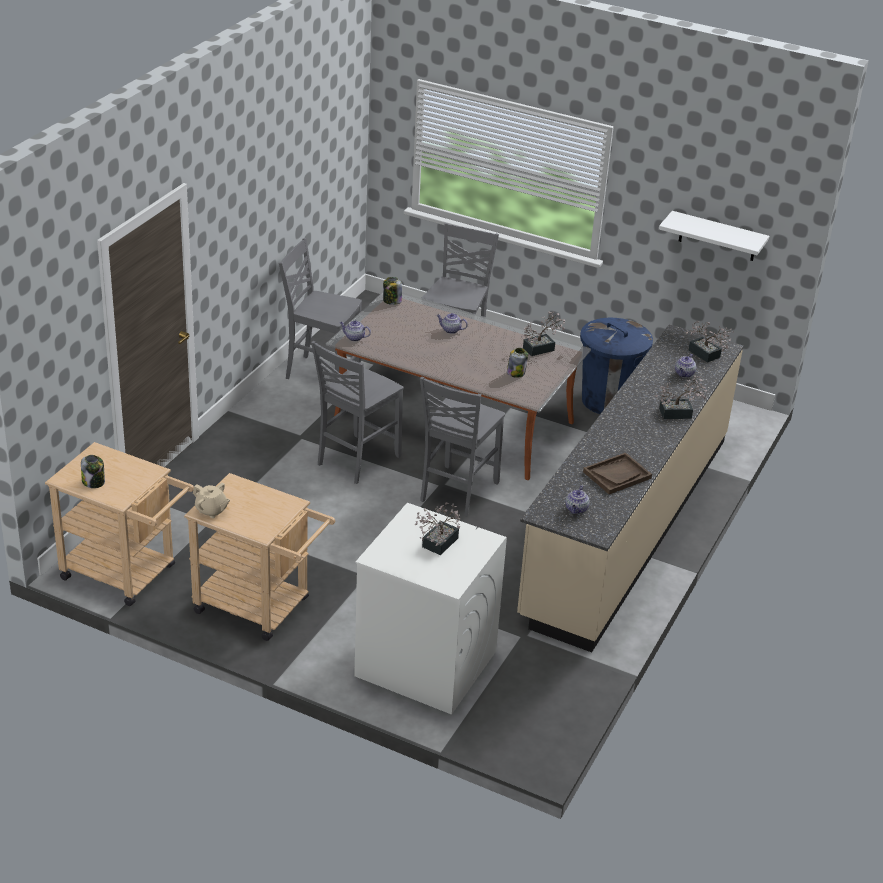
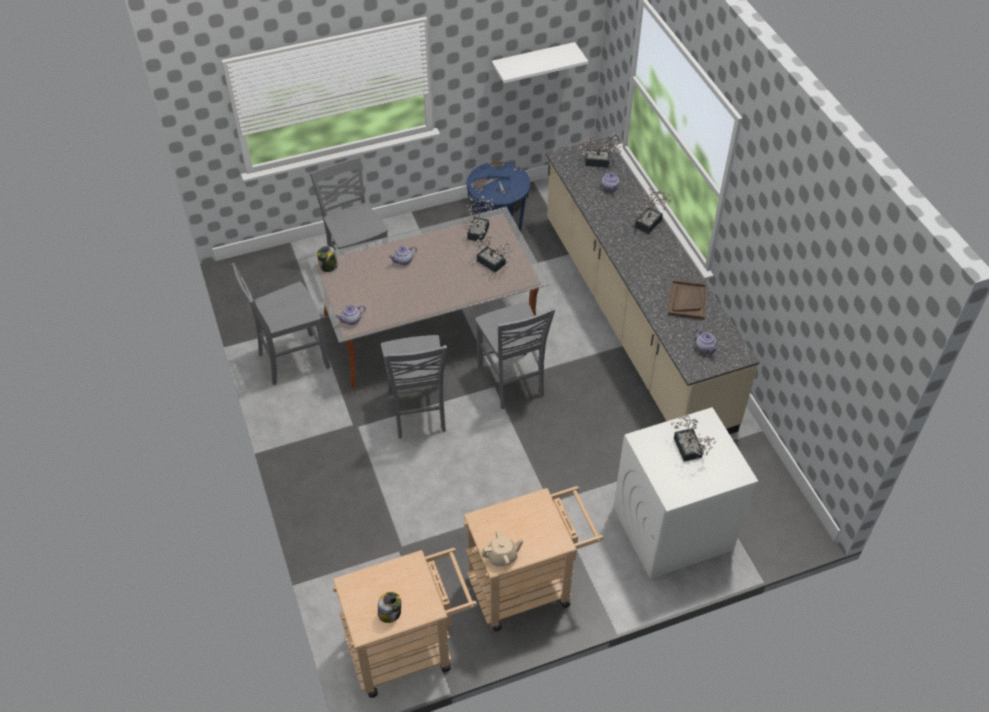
camera: 45 degrees left, 15 degrees up
jar [507,348,528,378] -> potted plant [472,235,514,272]

